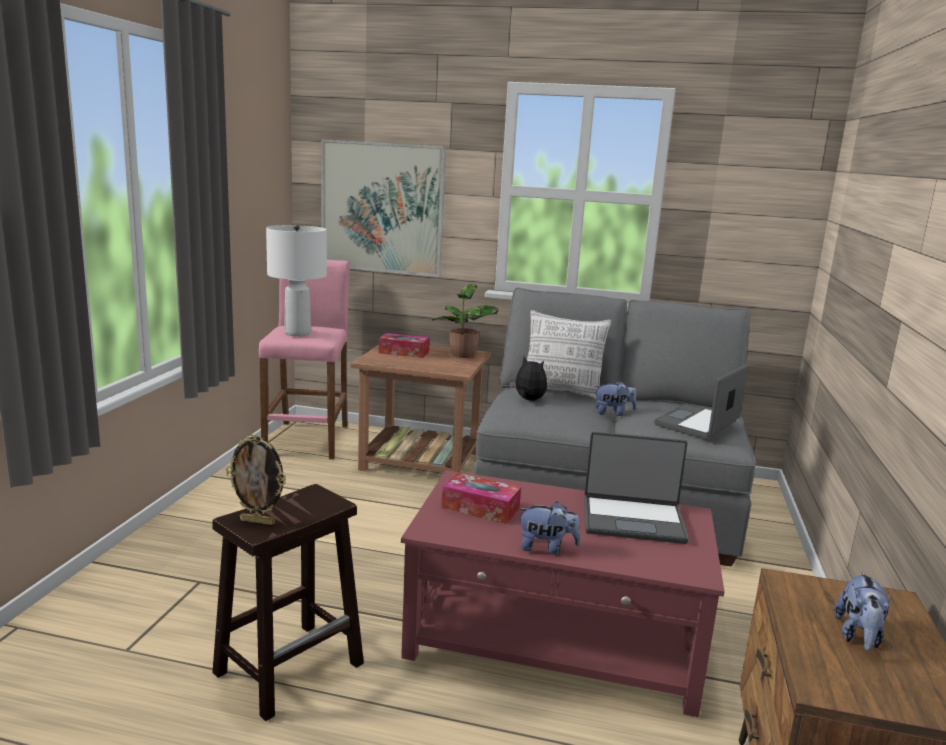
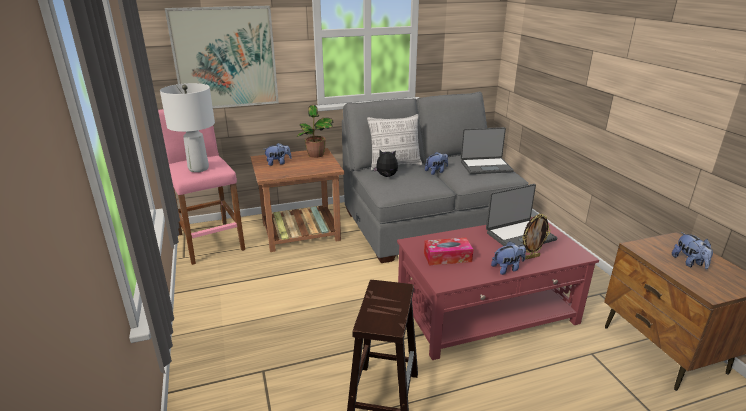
camera: 30 degrees left, 10 degrees up
picture frame [226,434,286,525] -> picture frame moved to [522,214,550,260]
tissue box [379,333,430,358] -> plush toy [265,143,292,166]
laptop [654,365,748,440] -> laptop turned 105 degrees counterclockwise [461,127,514,174]

